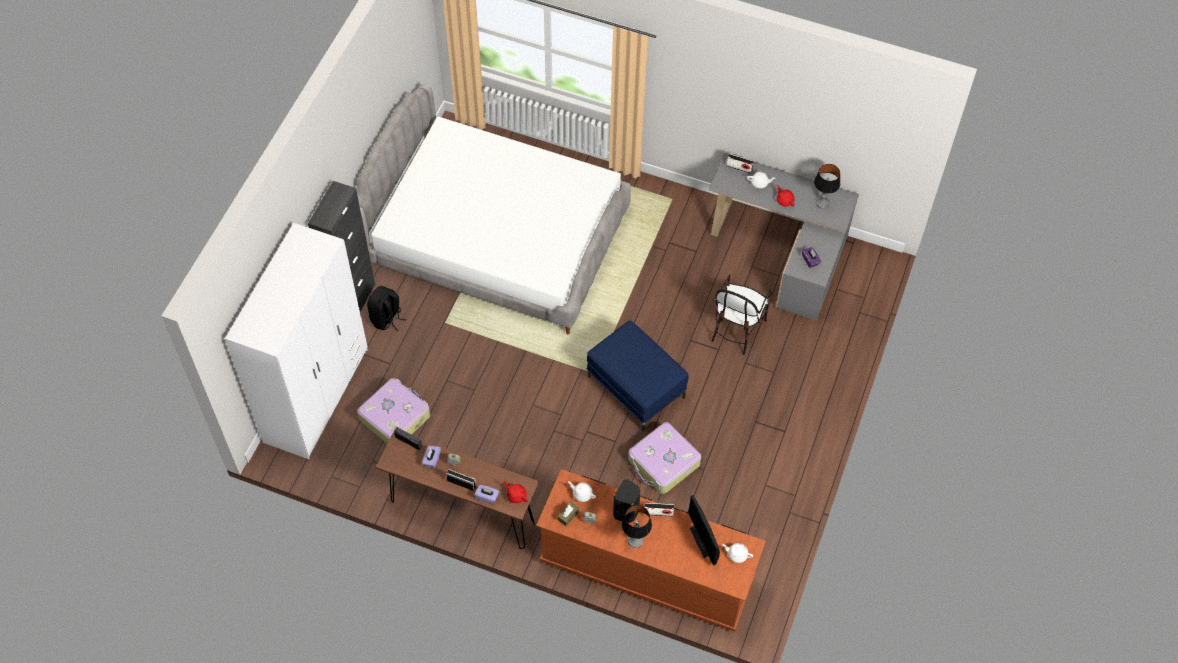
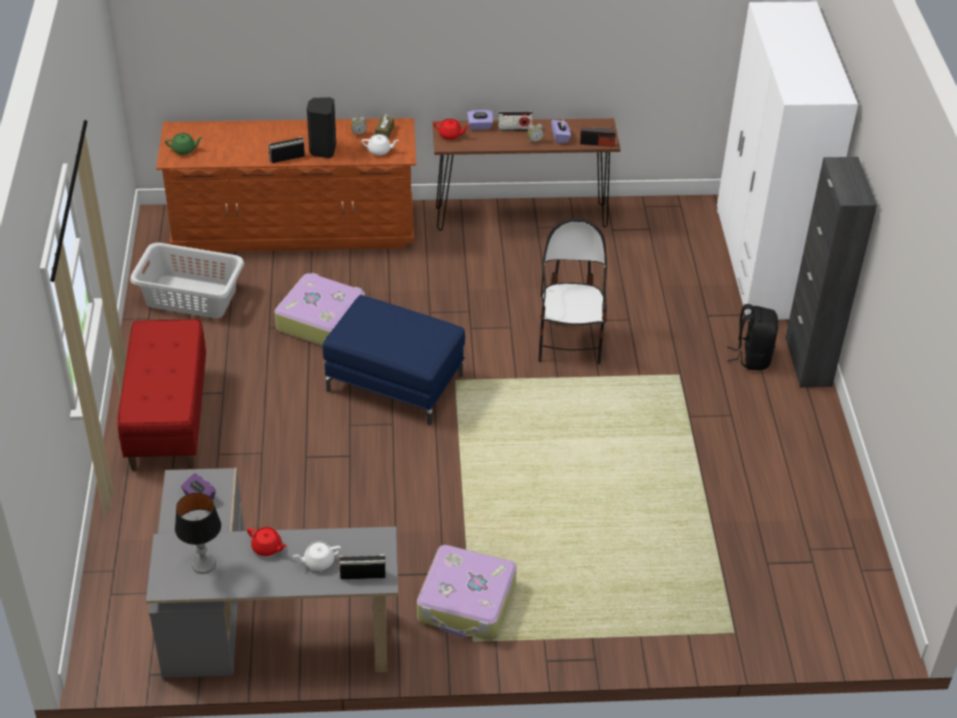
camera: 155 degrees right, 15 degrees down
bed [356,85,631,334] -> none
suitcase [357,378,430,444] -> suitcase moved to [417,545,517,640]
table lamp [622,505,652,548] -> none
monitor [688,495,720,566] -> none
chair [711,274,772,355] -> chair moved to [539,218,607,364]
white teapot [722,543,753,563] -> green teapot [165,133,203,155]
none -> red bench [118,319,206,471]
none -> grey laundry basket [130,243,244,318]

